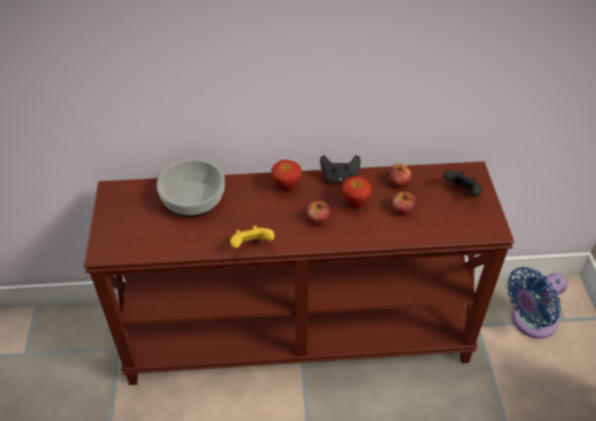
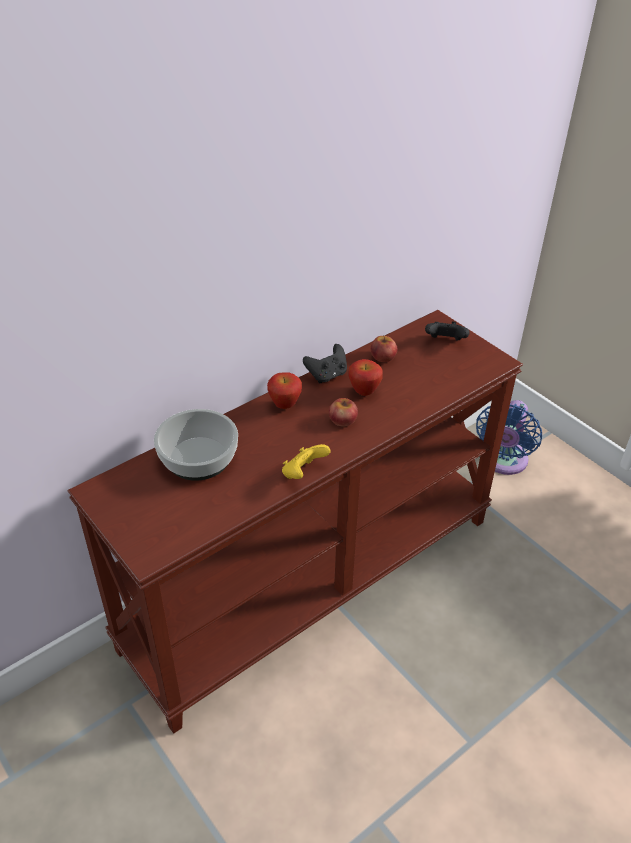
camera: 35 degrees left, 5 degrees down
apple [391,191,417,216] -> none

